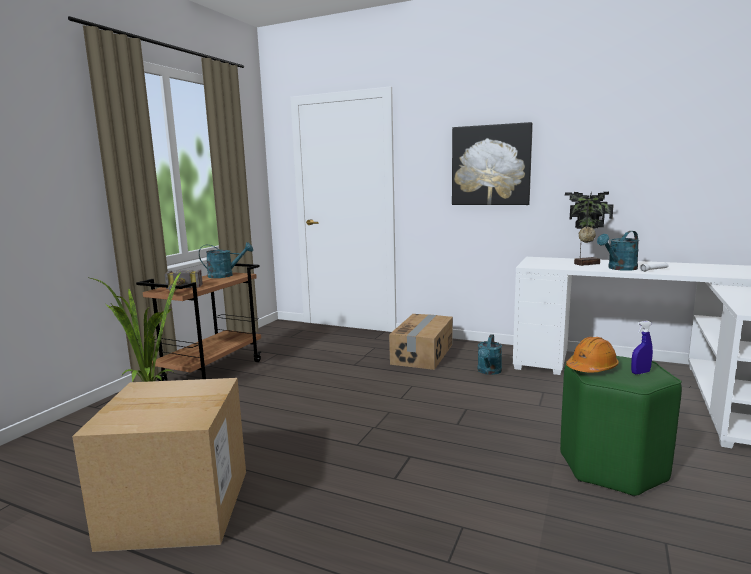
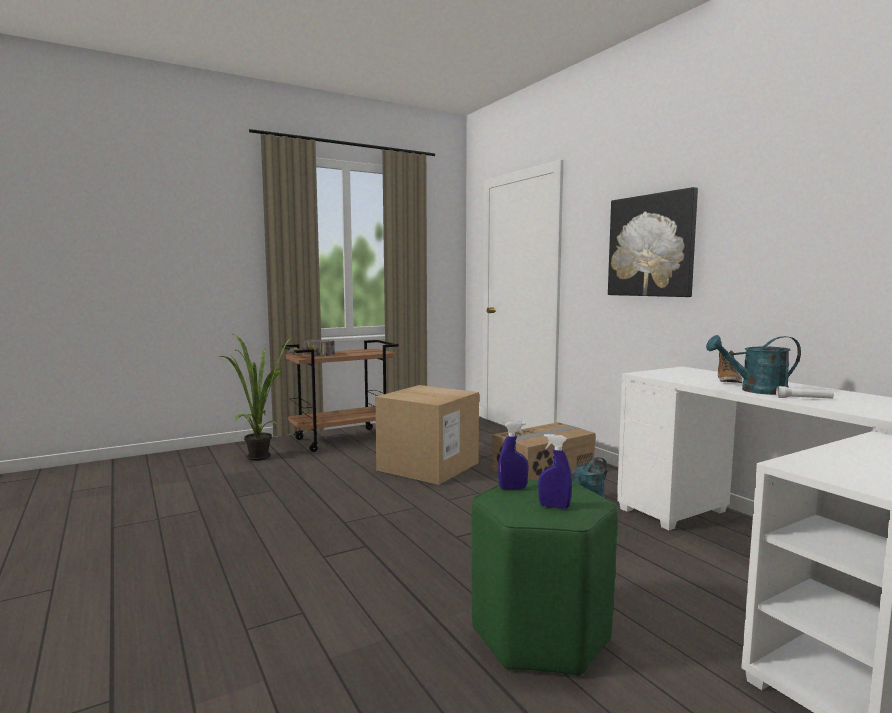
camera: 35 degrees right, 5 degrees down
cardboard box [72,378,246,552] -> cardboard box moved to [375,385,479,485]
turquoise watering can [199,242,253,278] -> none
potted plant [565,192,614,266] -> boot [718,350,742,383]
orange hard hat [566,337,619,373] -> blue spray bottle [498,422,529,489]

